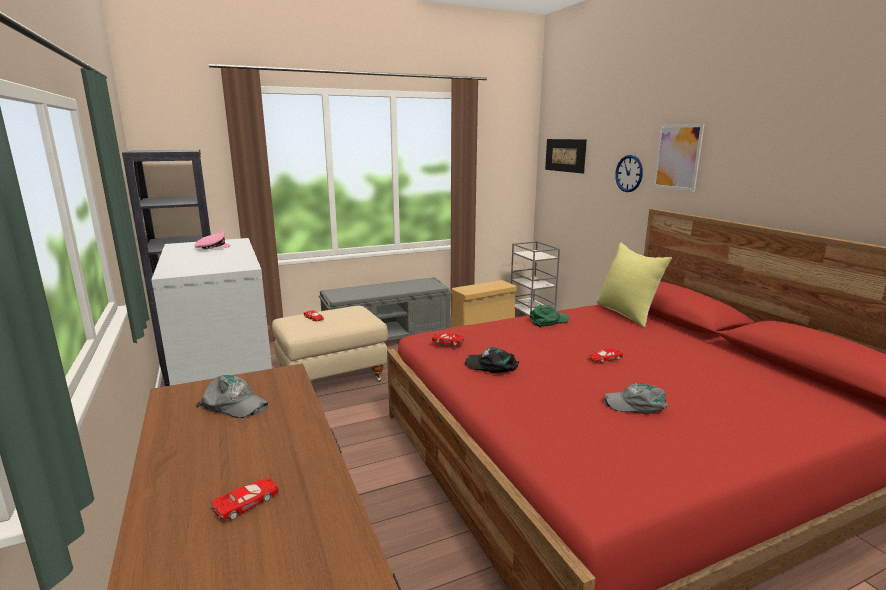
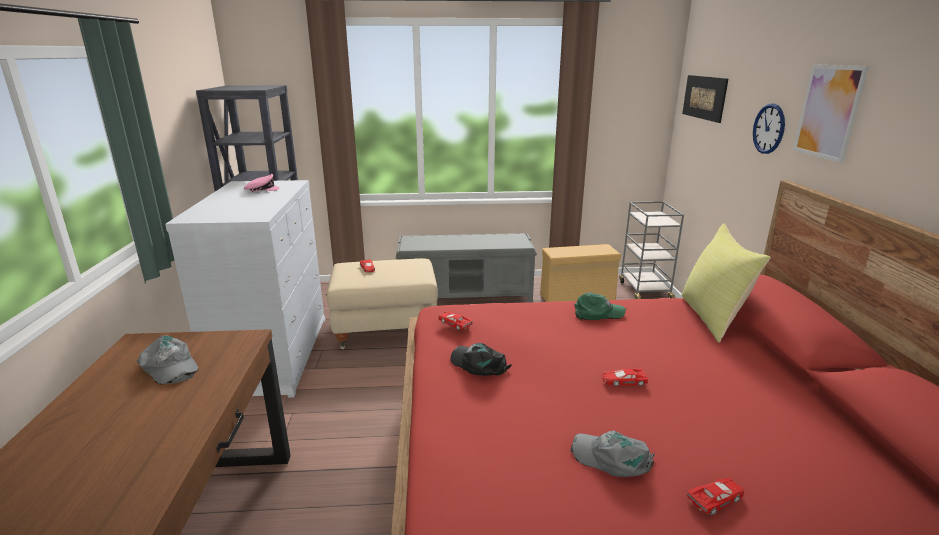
camera: 20 degrees right, 5 degrees up
red toy car [211,477,279,520] -> red toy car moved to [687,477,744,515]

